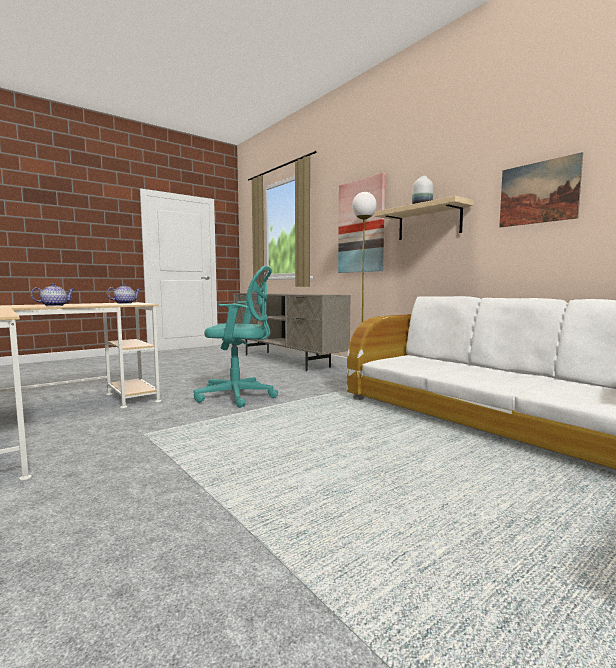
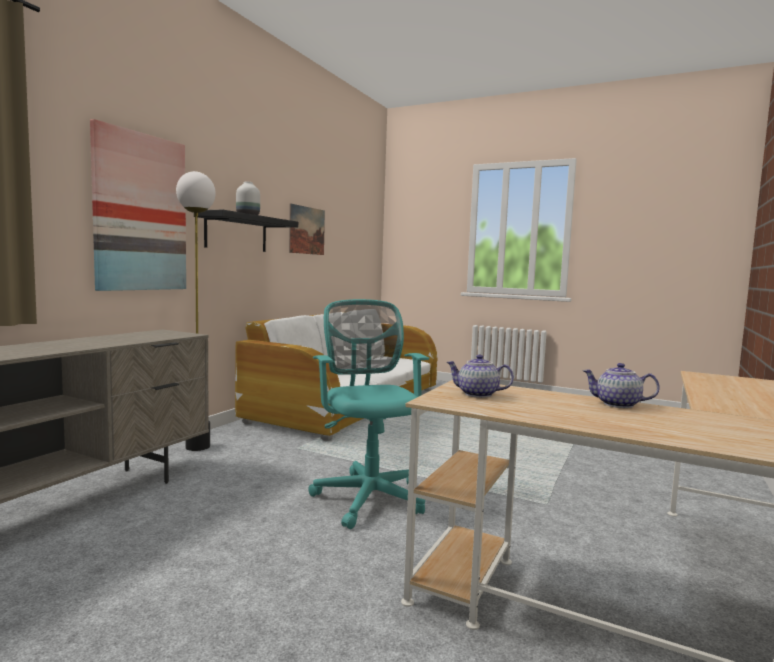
camera: 115 degrees left, 0 degrees up
beige shelf [374,196,474,240] -> black shelf [194,210,298,252]

